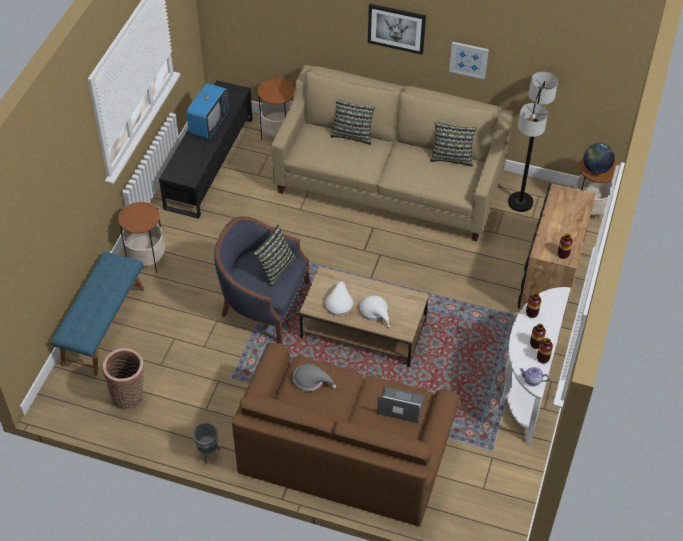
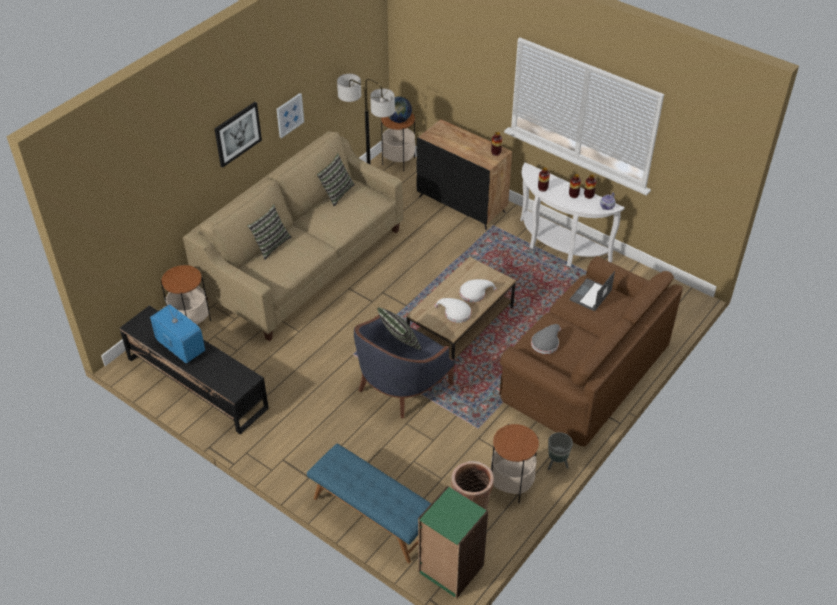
camera: 70 degrees left, 5 degrees down
side table [118,202,165,273] -> side table moved to [491,424,539,503]
none -> green bookcase [418,486,488,598]

